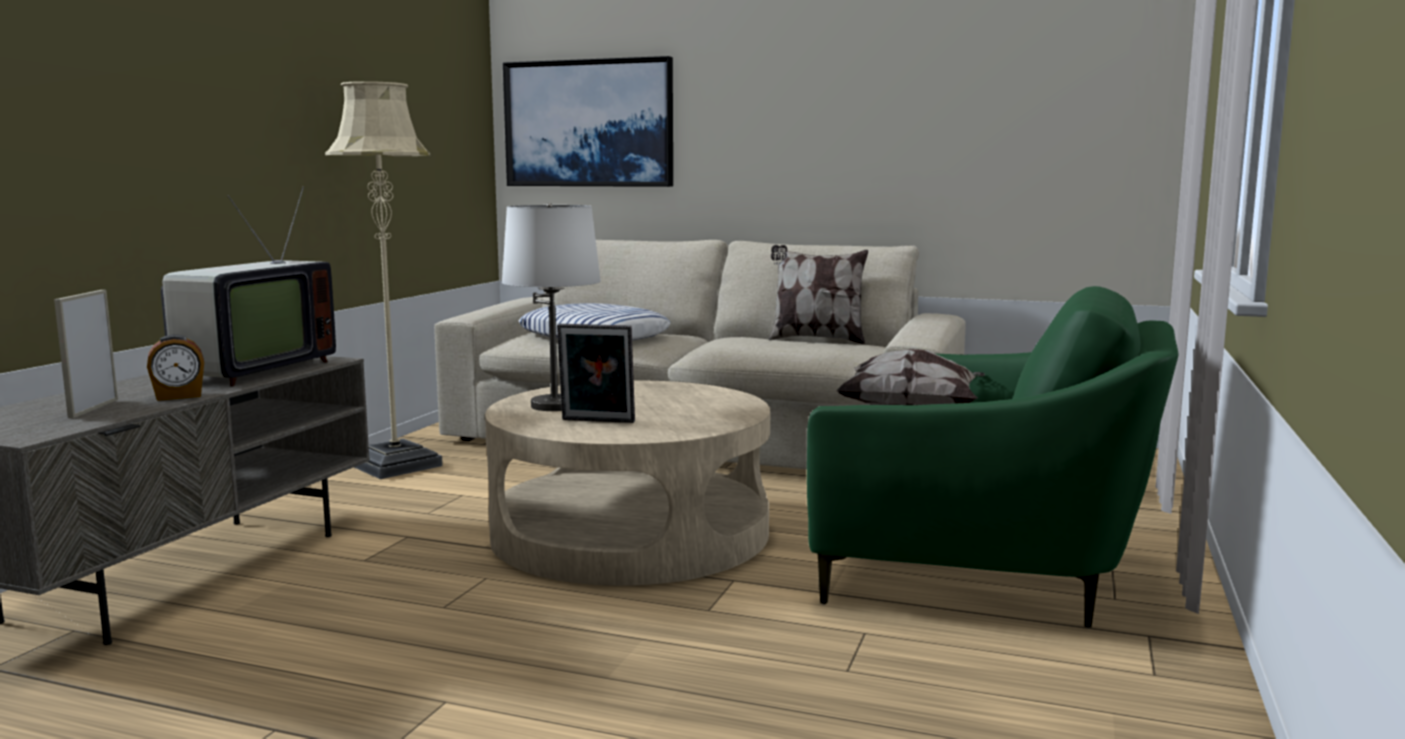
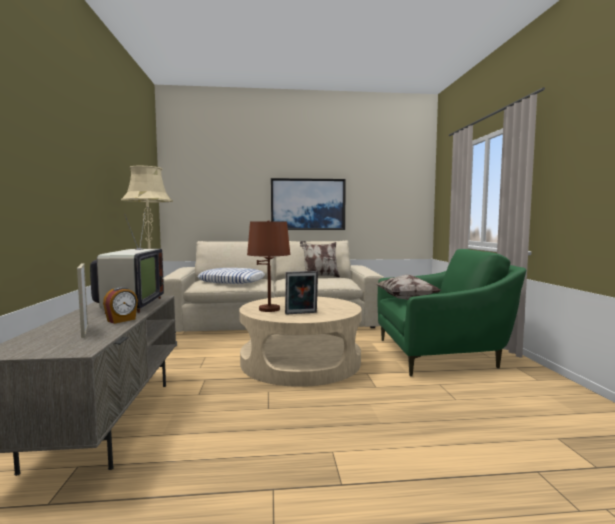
camera: 25 degrees left, 5 degrees down
white table lamp [502,203,601,411] -> brown table lamp [247,220,291,312]
picture [503,56,673,187] -> picture moved to [271,178,346,230]

